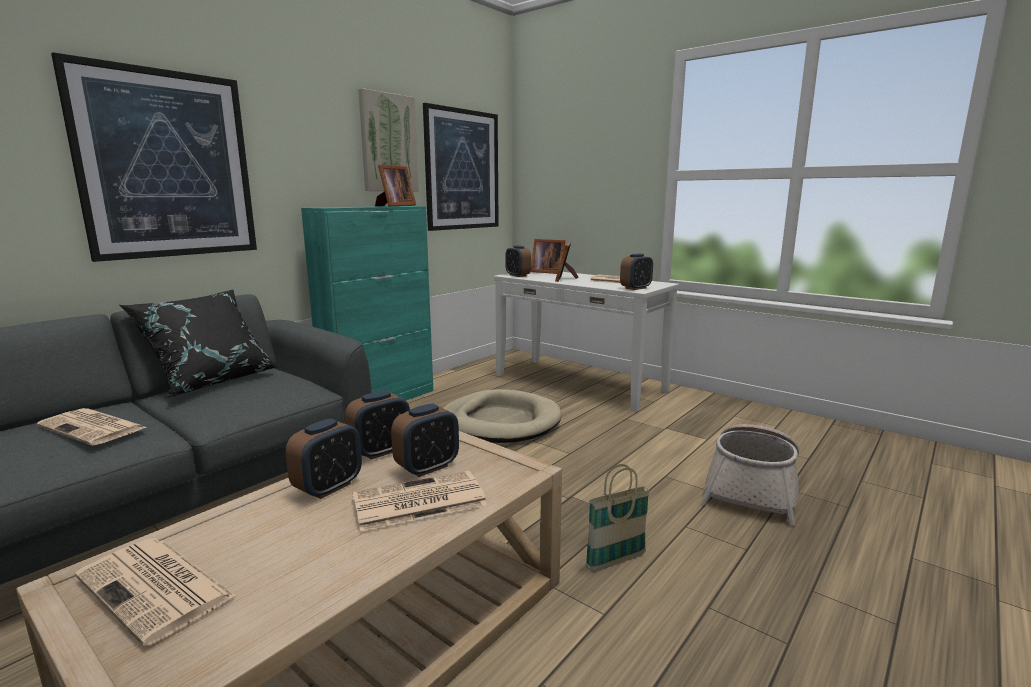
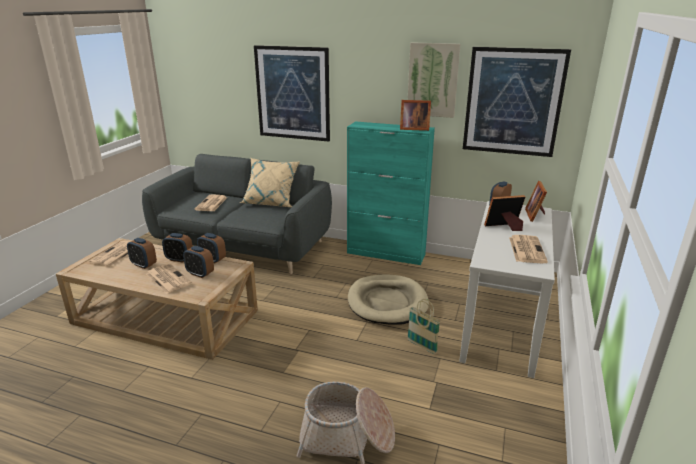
camera: 70 degrees right, 10 degrees up
black pillow [120,290,279,398] -> beige pillow [240,158,300,207]
basket [585,464,650,572] -> basket moved to [407,299,441,354]
alarm clock [620,254,653,290] -> alarm clock moved to [127,238,157,269]

